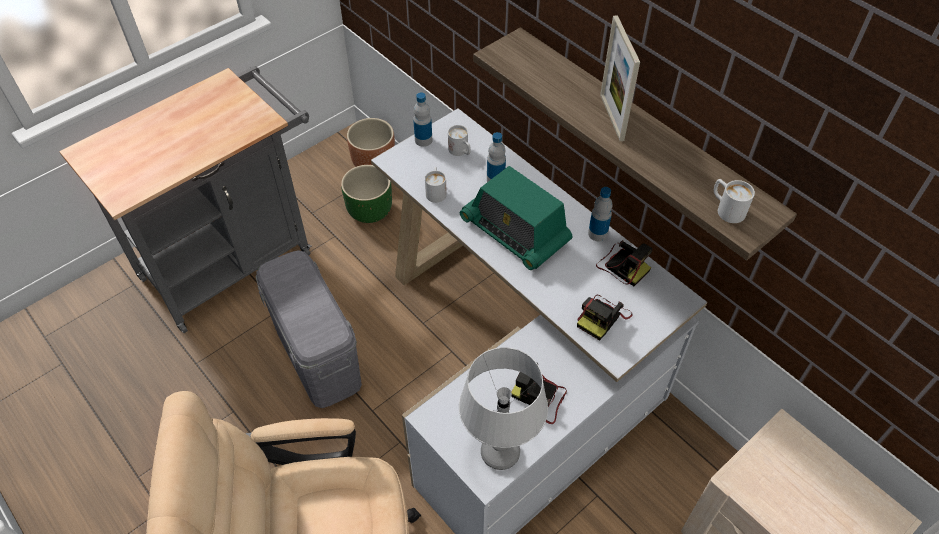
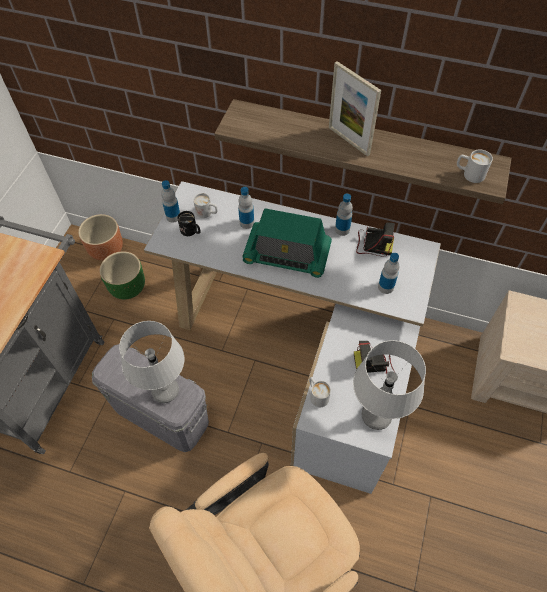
camera: 30 degrees left, 5 degrees up
white mug [425,167,447,203] -> white mug moved to [309,377,331,407]
camera [577,295,632,341] -> bottle [378,253,399,294]
none -> grey table lamp [119,321,184,403]
none -> black mug [177,211,200,236]

